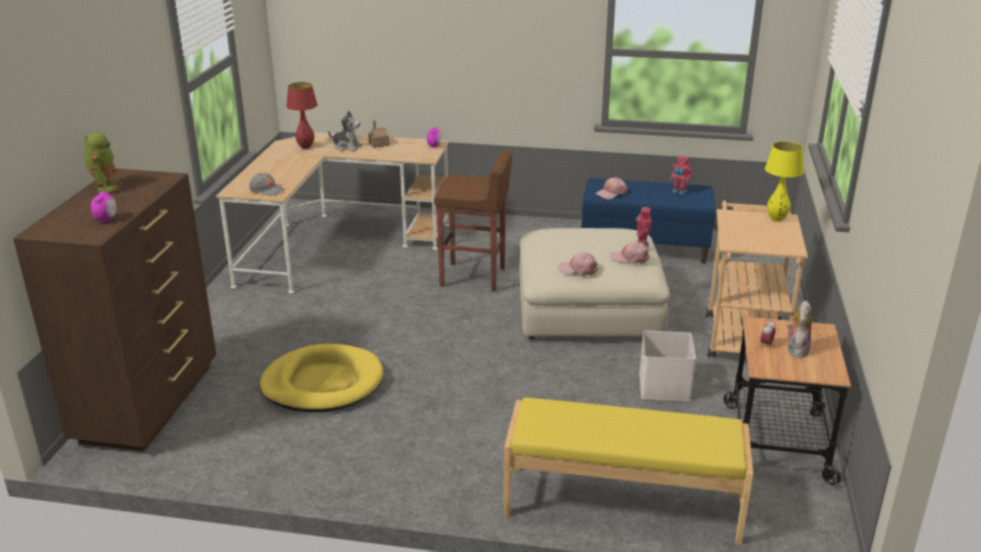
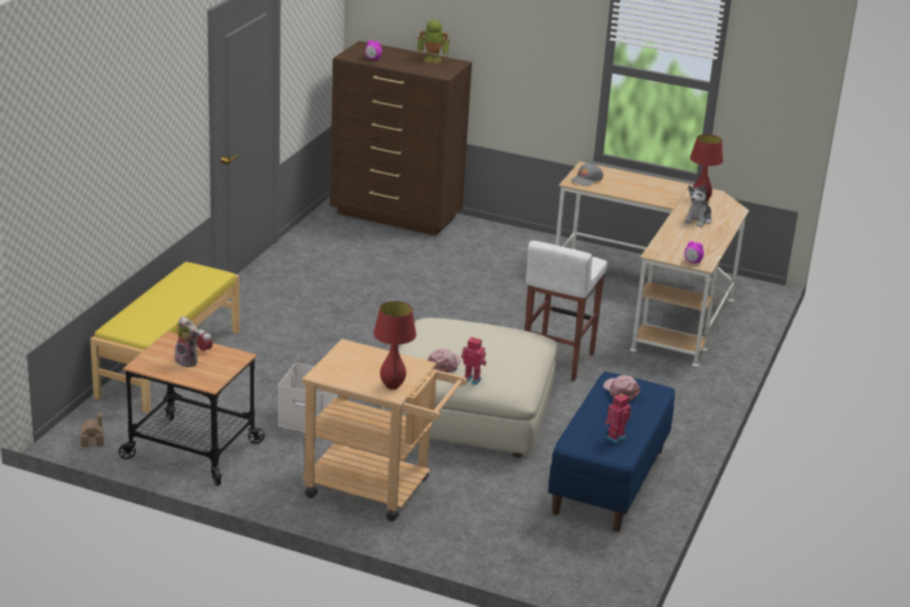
camera: 100 degrees right, 0 degrees up
yellow dog bed [260,344,383,412] -> none
toy house [368,119,390,148] -> toy house moved to [81,412,104,447]
brown stool [434,150,512,292] -> white stool [525,241,607,381]
pink cap [558,252,598,275] -> none
yellow table lamp [765,141,804,221] -> red table lamp [373,301,416,390]

